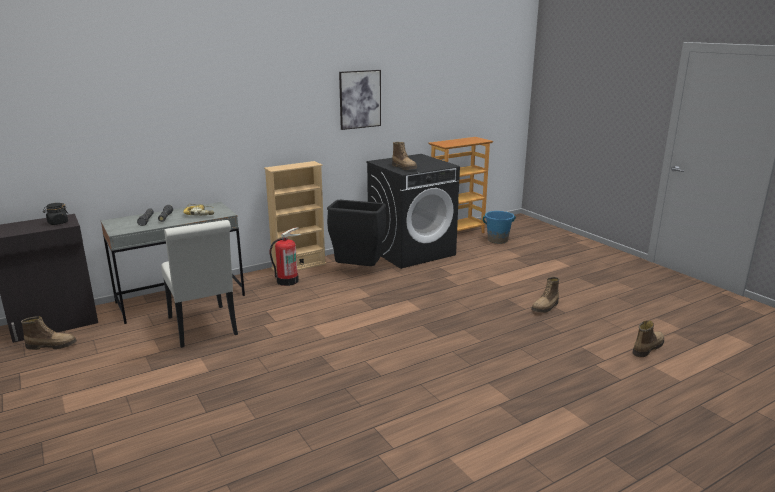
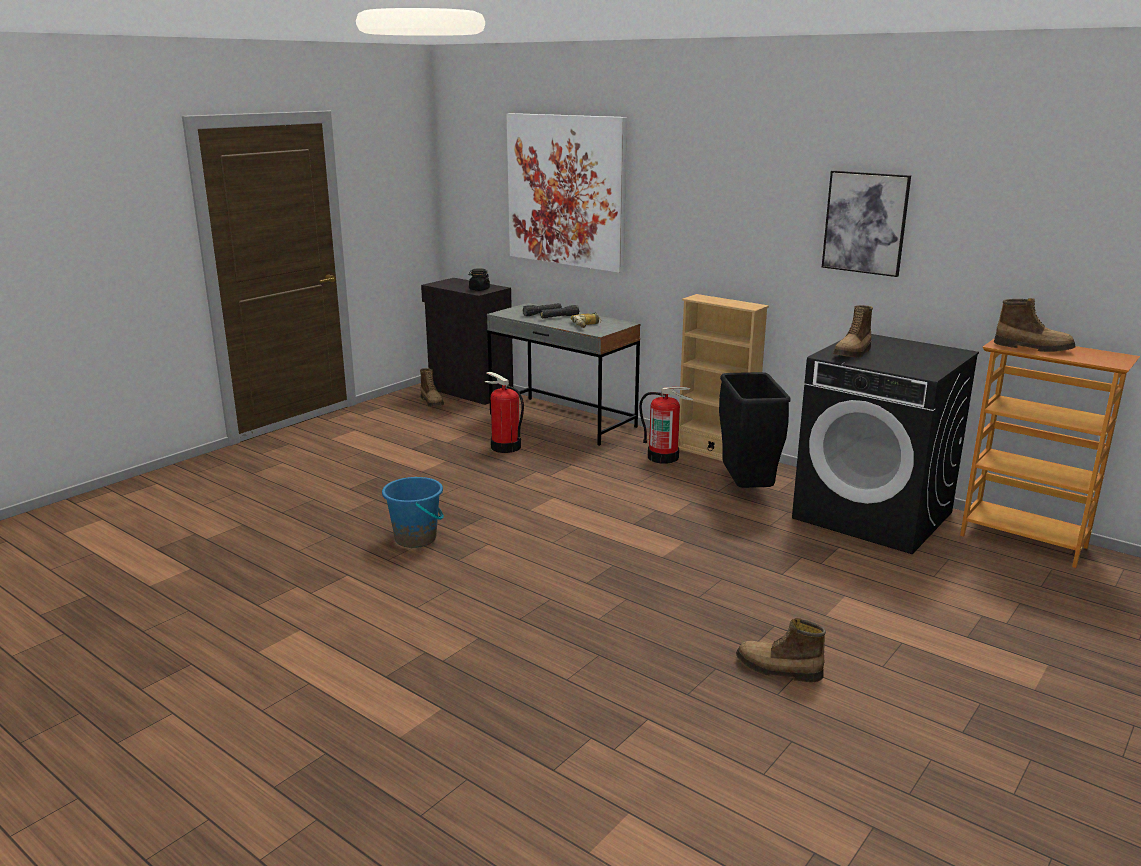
camera: 70 degrees right, 0 degrees up
white chair [161,220,238,348] -> fire extinguisher [485,372,524,453]
blue bucket [483,211,516,244] -> blue bucket moved to [382,477,444,548]
boot [632,320,664,357] -> boot moved to [994,298,1075,352]
none -> picture [507,113,627,273]

